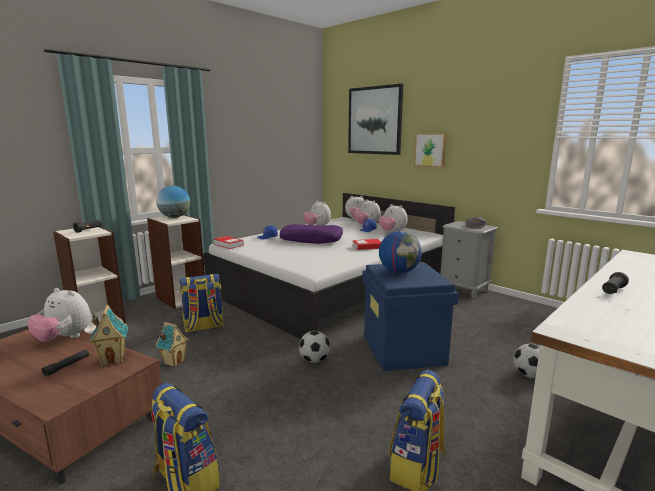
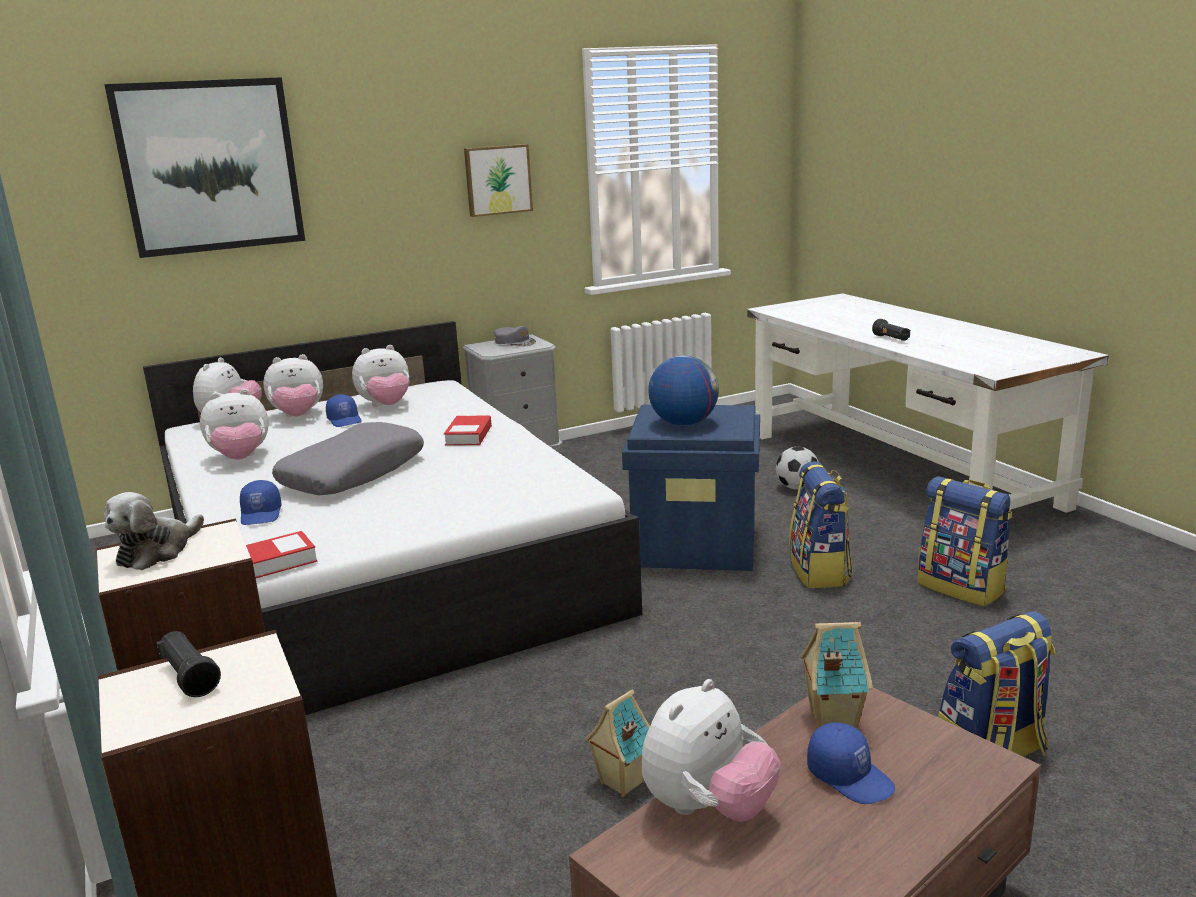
camera: 70 degrees left, 5 degrees up
black flashlight [42,349,89,377] -> blue cap [807,723,895,804]
globe [156,186,190,218] -> plush toy [104,492,204,570]
backpack [179,274,224,333] -> backpack moved to [789,461,853,588]
purple pillow [280,224,343,244] -> grey pillow [272,422,424,495]
football [299,331,330,363] -> none
picture [414,133,447,167] -> picture moved to [464,144,533,217]

